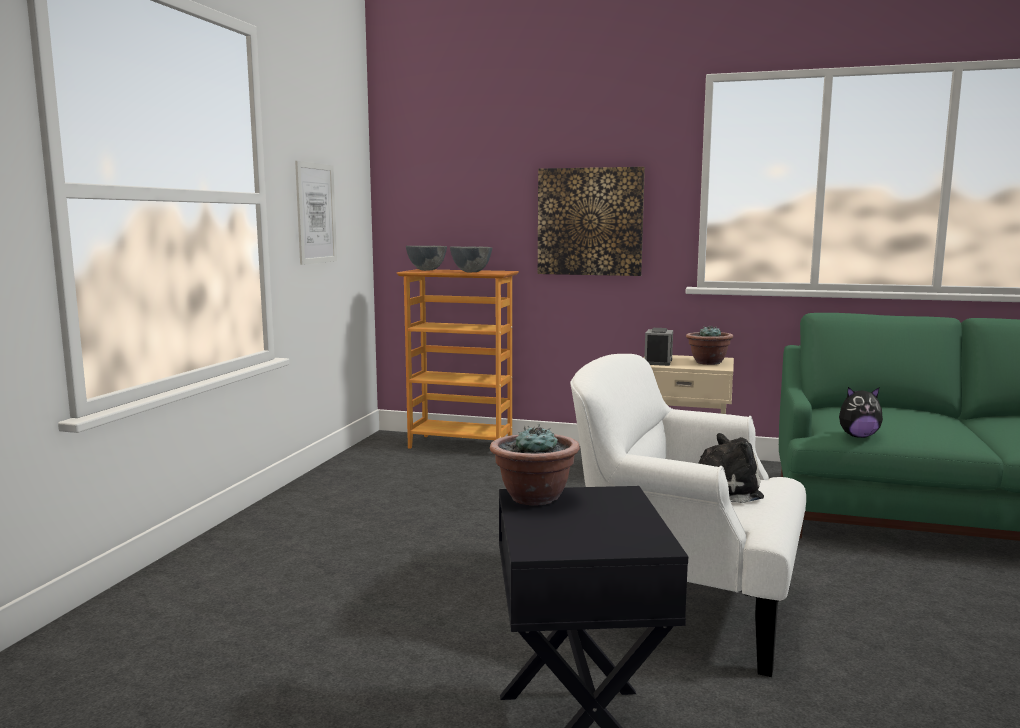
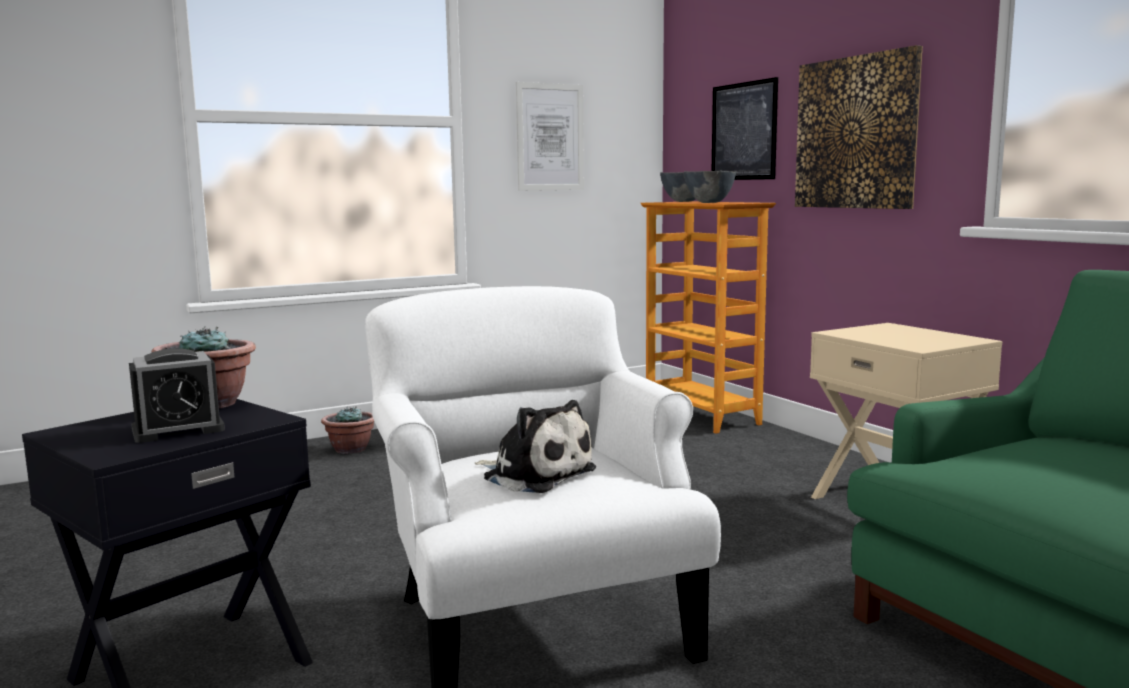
camera: 45 degrees right, 0 degrees up
alarm clock [644,328,673,366] -> alarm clock moved to [129,348,225,443]
potted plant [686,326,733,365] -> potted plant moved to [321,406,374,454]
plush toy [839,387,883,438] -> none
none -> picture [712,77,778,180]

